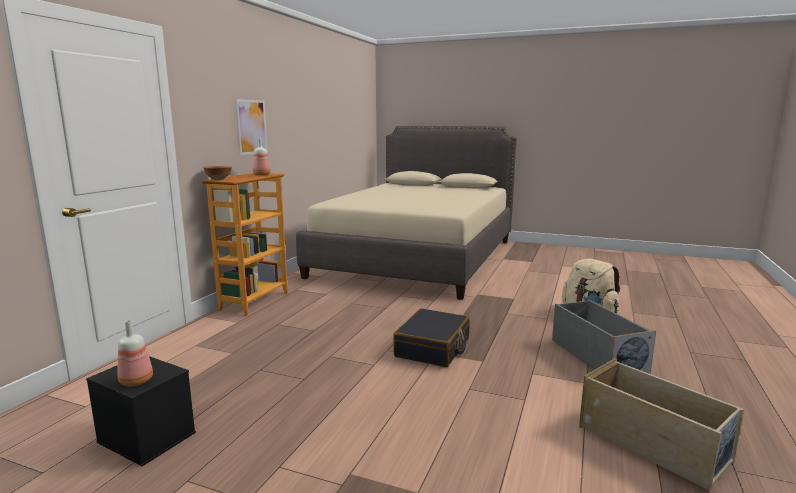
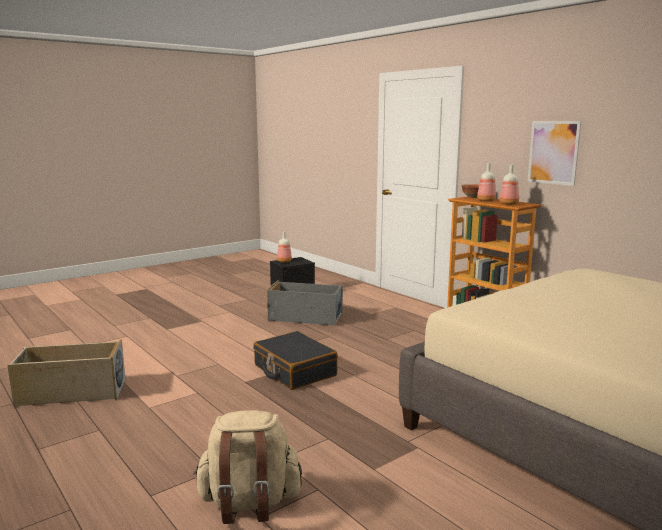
camera: 120 degrees right, 0 degrees up
grey storage box [552,300,656,374] -> grey storage box moved to [267,280,343,326]
none -> bottle [477,163,496,202]

